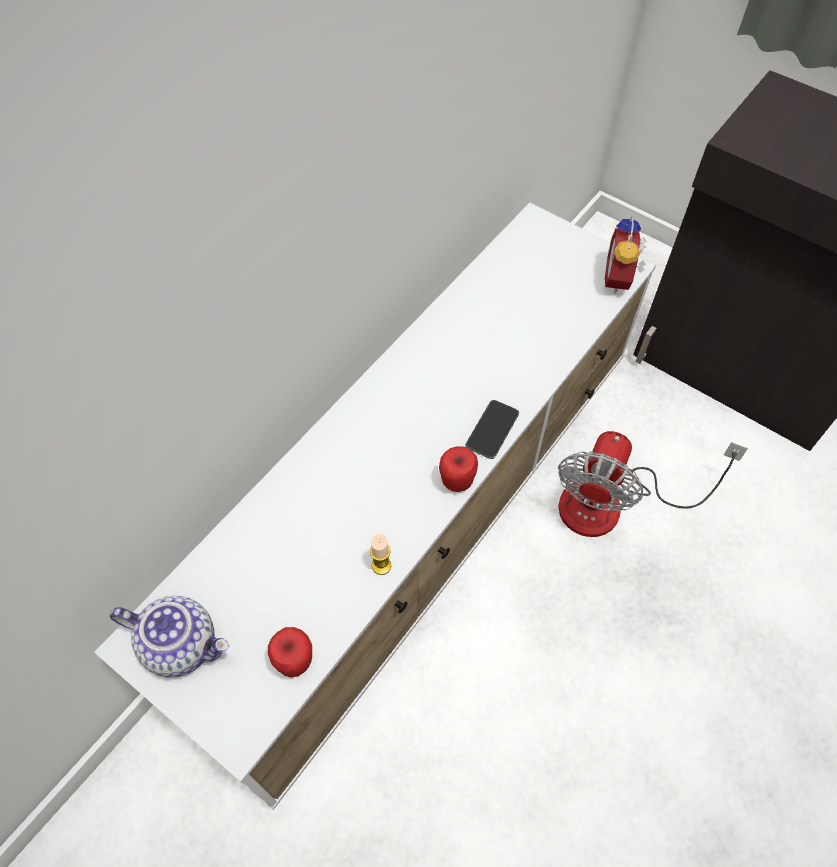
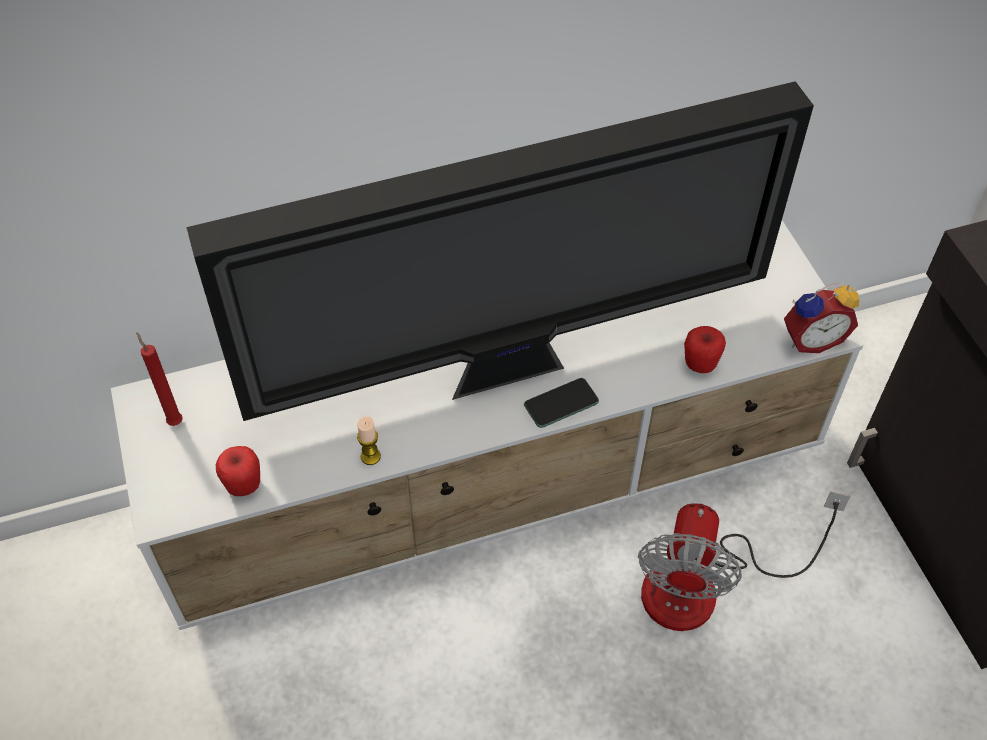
camera: 35 degrees right, 5 degrees down
teapot [110,596,229,678] -> red candle [136,332,183,426]
apple [439,446,478,492] -> apple moved to [684,326,726,373]
fan [558,431,748,537] -> fan turned 45 degrees counterclockwise [638,491,850,631]
alarm clock [605,215,647,294] -> alarm clock turned 150 degrees counterclockwise [784,284,859,353]
none -> television [186,81,814,421]

